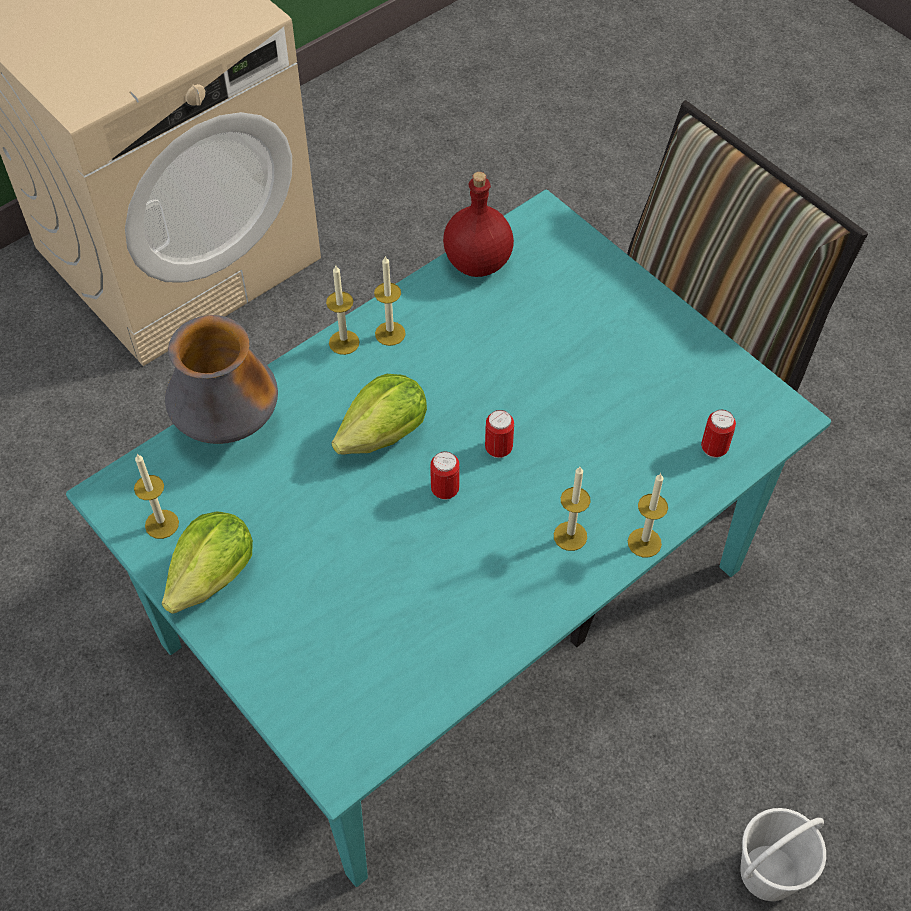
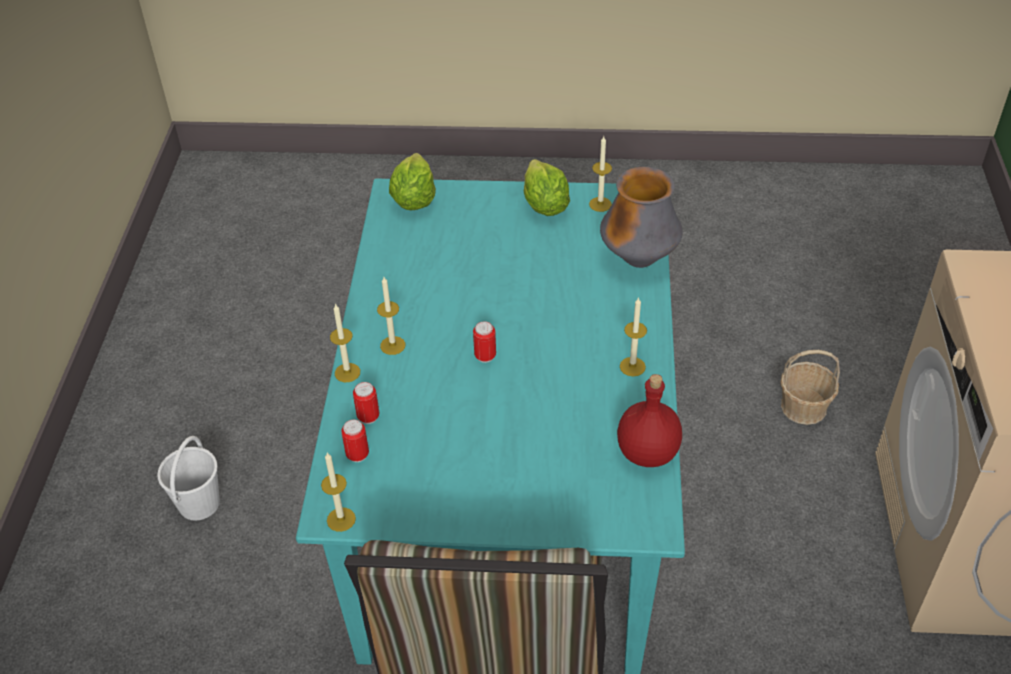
camera: 135 degrees right, 10 degrees down
candle [326,266,360,355] -> candle moved to [321,453,356,532]
lettuce [331,374,427,454] -> lettuce moved to [389,153,436,210]
can [430,451,459,500] -> can moved to [353,382,379,424]
none -> basket [780,350,840,425]

